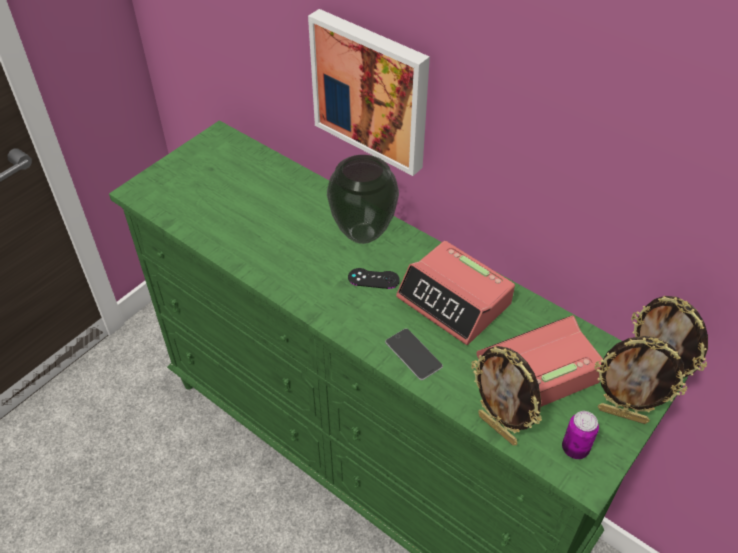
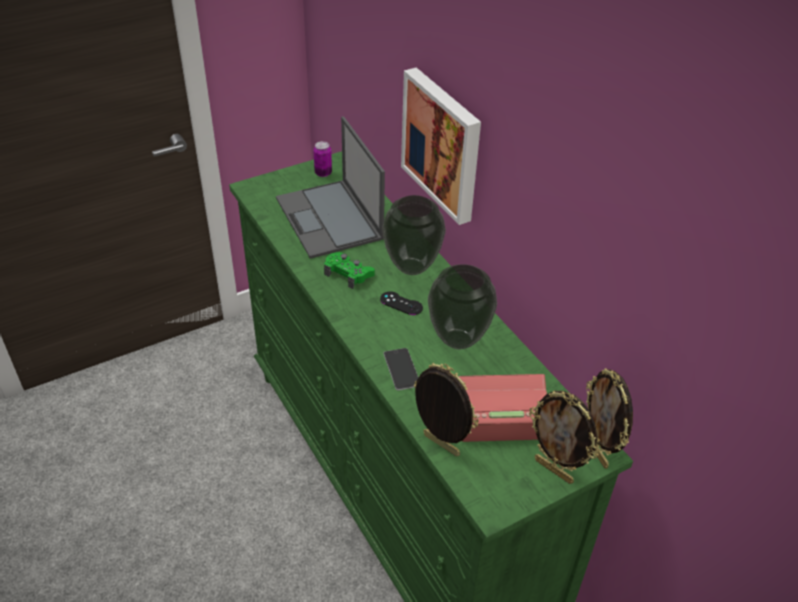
camera: 20 degrees right, 5 degrees down
alarm clock [396,241,515,345] -> vase [428,264,497,349]
picture frame [471,346,542,445] -> picture frame turned 150 degrees clockwise [414,363,479,456]
can [562,411,599,459] -> can moved to [313,141,332,177]
none -> laptop [276,116,385,259]
none -> green game controller [324,252,375,289]

